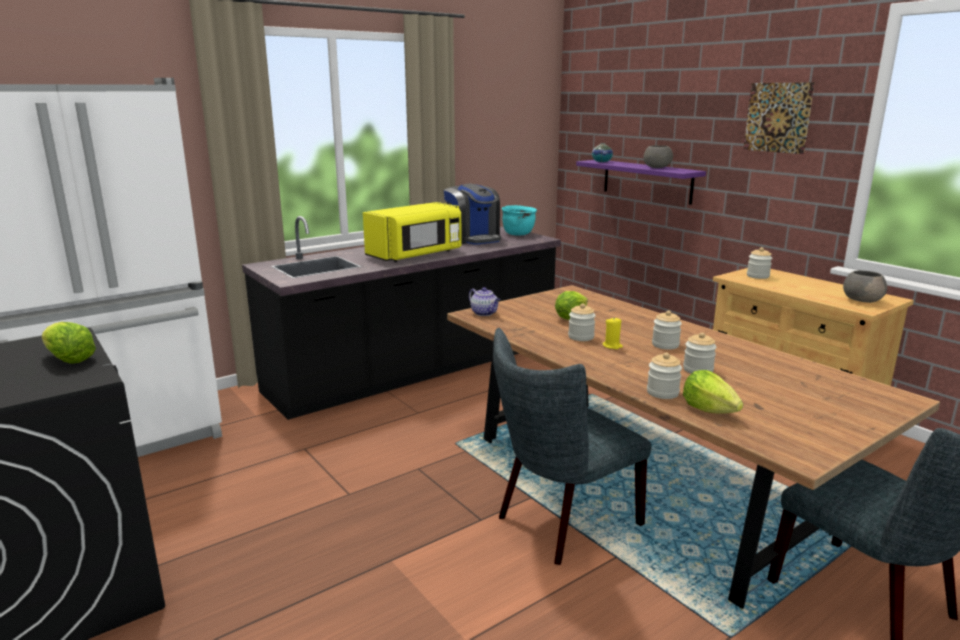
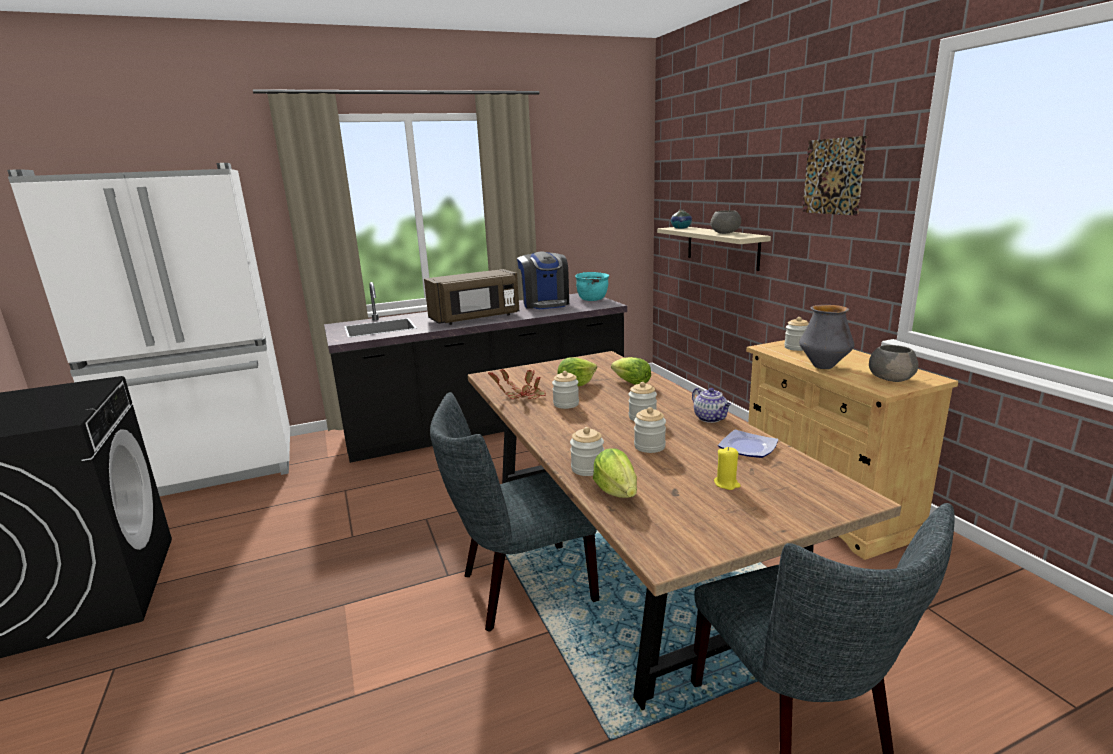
camera: 15 degrees right, 0 degrees up
lettuce [42,322,96,364] -> lettuce moved to [611,357,651,385]
yellow microwave [363,202,462,262] -> brown microwave [424,269,519,325]
teapot [469,287,500,316] -> teapot moved to [692,388,731,423]
purple shelf [576,160,706,205] -> beige shelf [657,227,771,271]
yellow candle [603,317,623,349] -> yellow candle moved to [714,447,741,490]
none -> potted plant [488,369,546,399]
none -> plate [718,429,778,458]
none -> vase [799,305,855,369]

